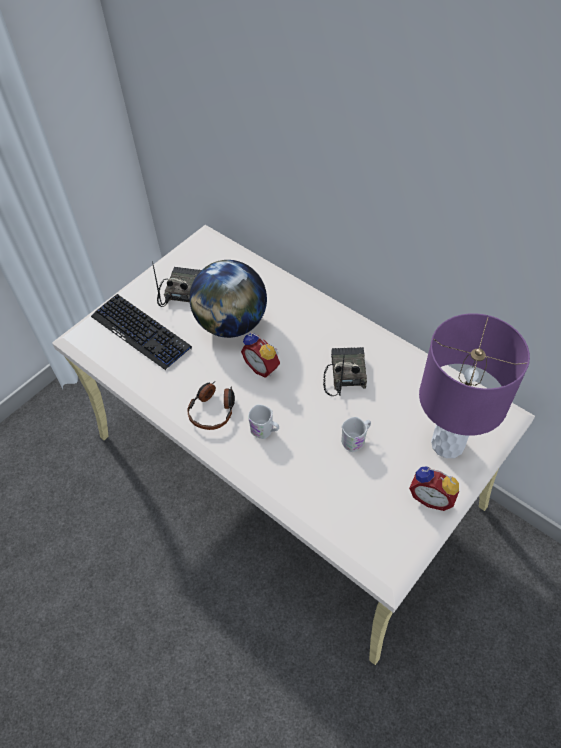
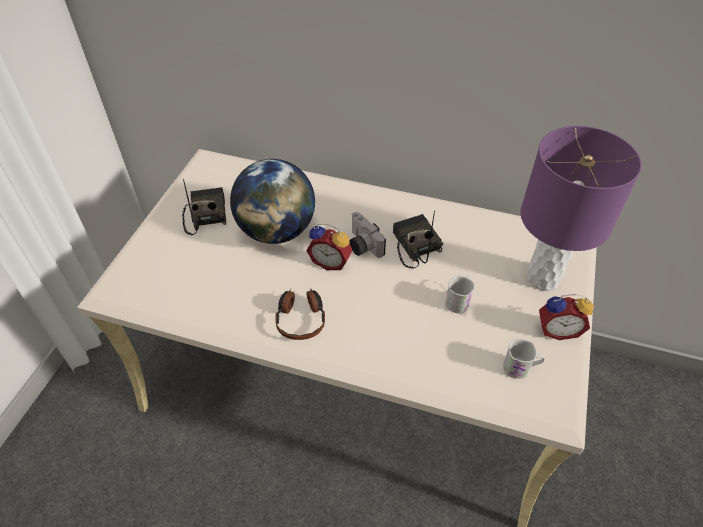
camera: 25 degrees left, 5 degrees down
keyboard [91,294,192,370] -> none
white mug [248,404,279,439] -> white mug moved to [503,339,545,379]
none -> camera [350,212,386,258]

